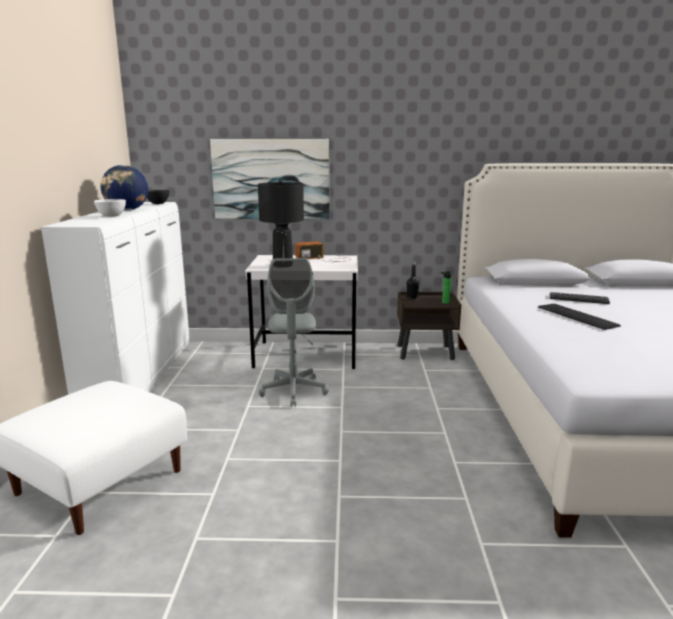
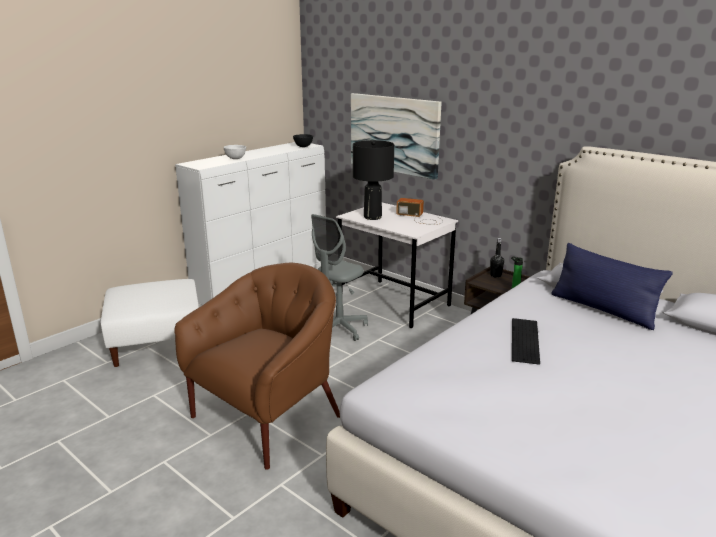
camera: 40 degrees right, 5 degrees up
globe [100,165,148,211] -> none
keyboard [550,292,610,304] -> none
none -> brown armchair [175,263,340,470]
none -> blue pillow [552,243,673,330]

